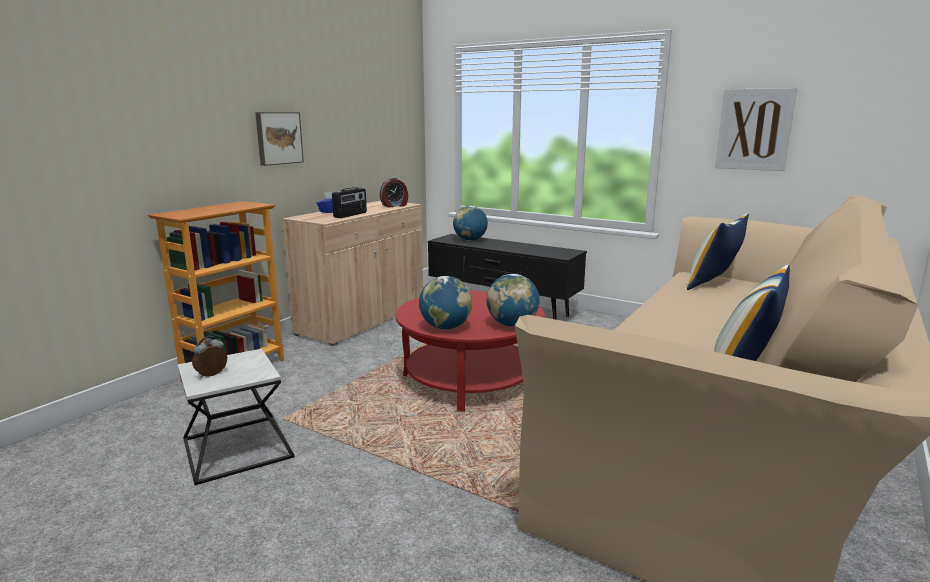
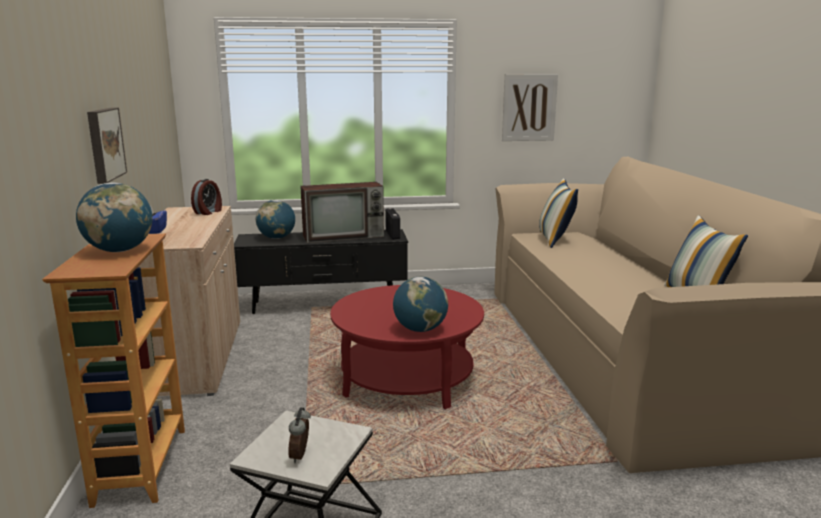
camera: 40 degrees left, 0 degrees up
radio [332,187,367,218] -> radio moved to [385,208,400,240]
globe [487,274,540,327] -> globe moved to [76,183,153,252]
none -> television [300,182,384,243]

